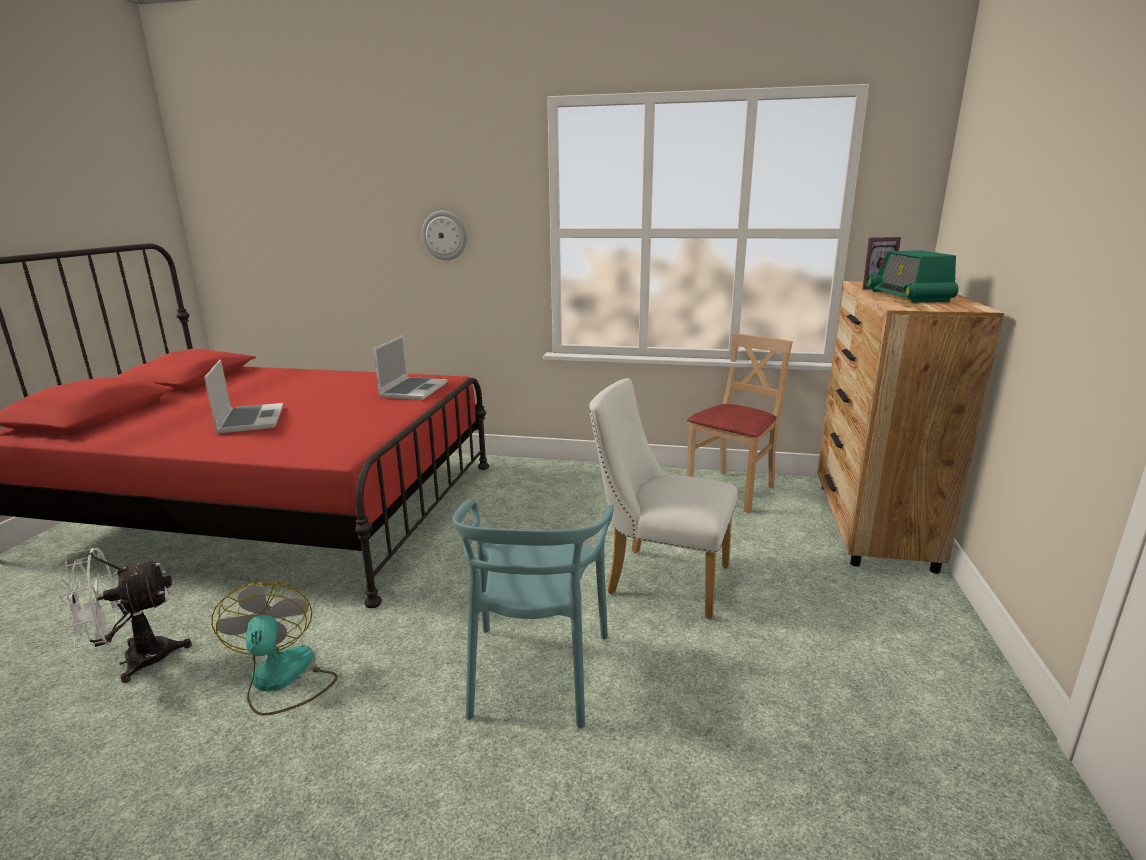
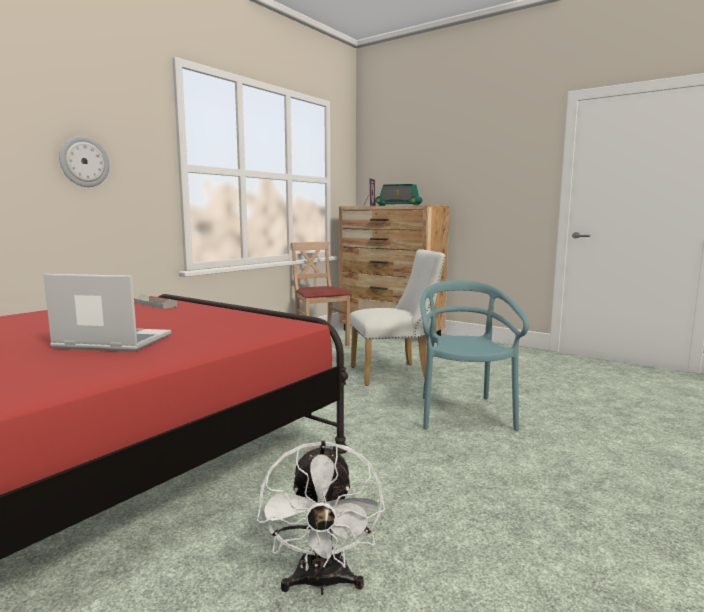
camera: 65 degrees left, 10 degrees down
fan [211,580,337,716] -> none
laptop [374,335,447,400] -> grey tray [135,294,178,309]
turquoise chair [452,500,614,728] -> turquoise chair turned 120 degrees counterclockwise [420,280,529,431]
white chair [589,378,738,619] -> white chair turned 150 degrees counterclockwise [350,249,445,386]

